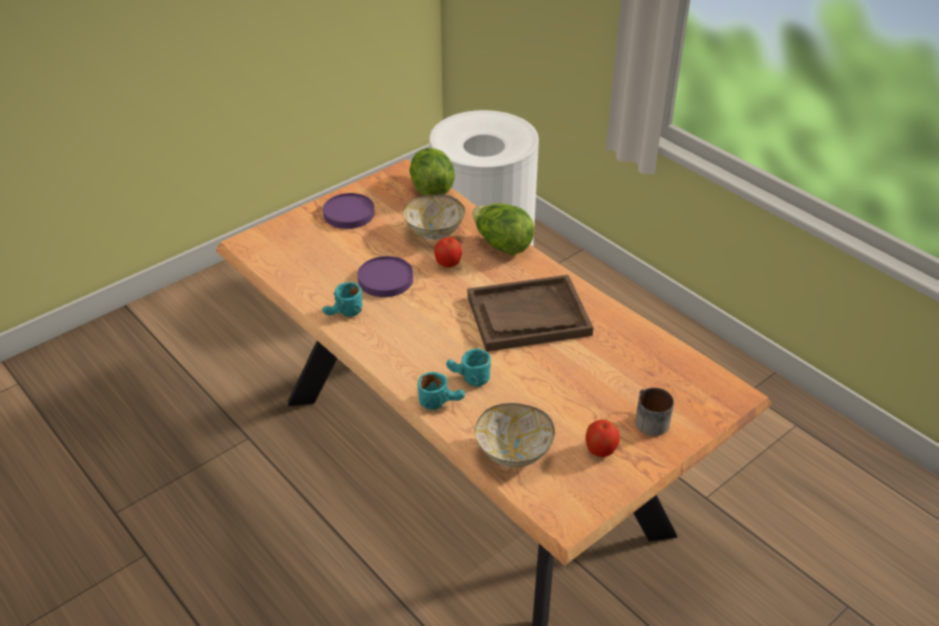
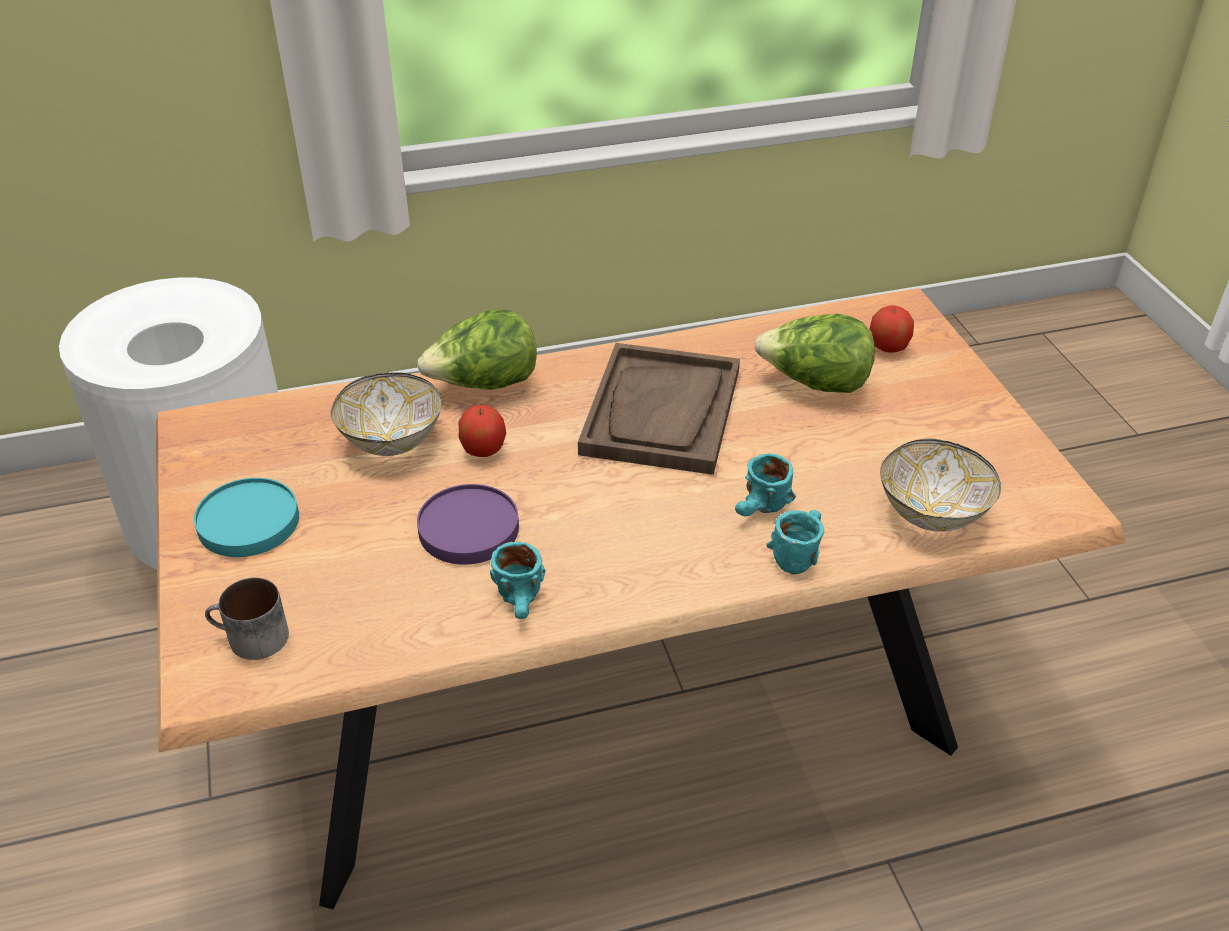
camera: 65 degrees left, 0 degrees up
purple plate [323,193,375,229] -> turquoise plate [194,478,299,557]
lettuce [409,148,455,196] -> lettuce moved to [754,314,875,393]
apple [586,419,620,457] -> apple moved to [870,305,914,353]
mug [635,388,674,436] -> mug moved to [205,578,289,660]

